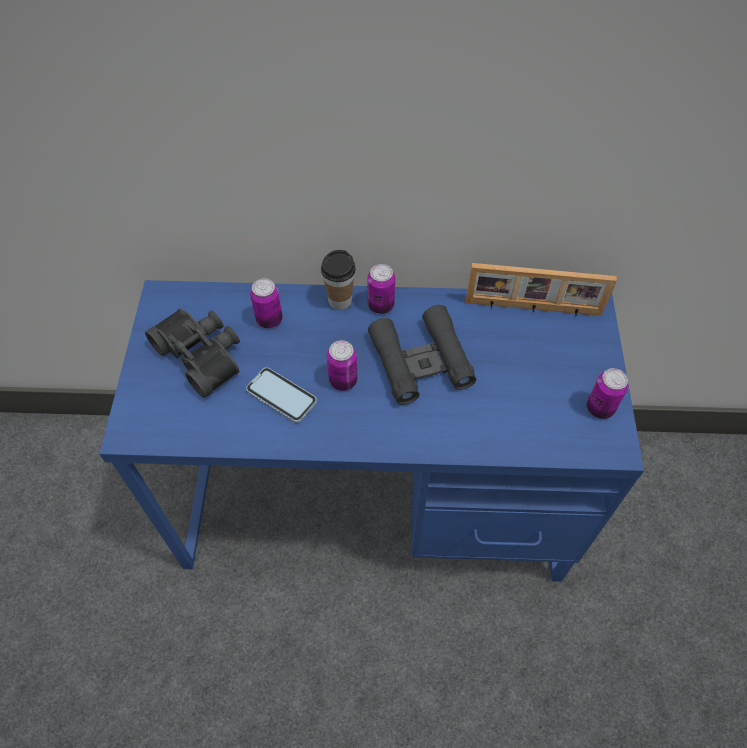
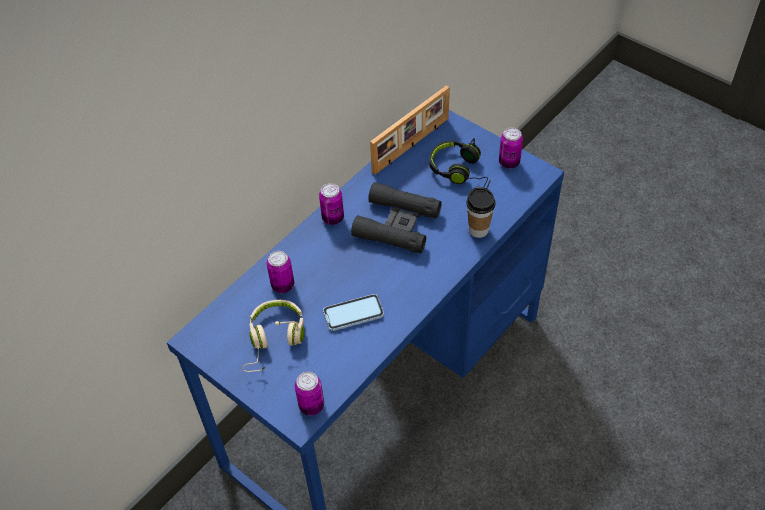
camera: 50 degrees left, 5 degrees down
black binoculars [145,308,240,398] -> beige headphones [242,300,305,372]
cup [321,250,355,310] -> cup moved to [466,187,496,238]
can [327,340,357,391] -> can moved to [295,372,324,415]
none -> black headphones [429,138,491,188]

